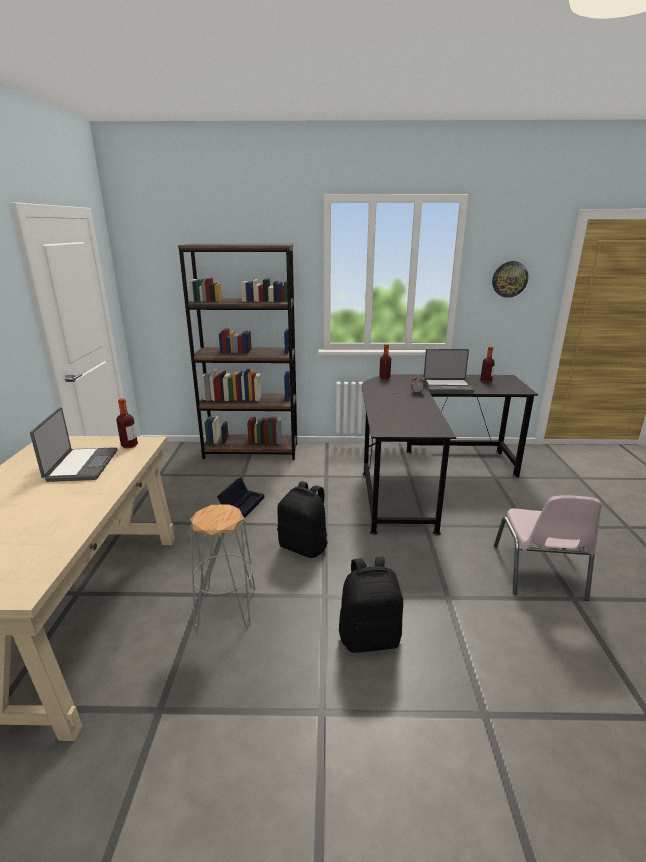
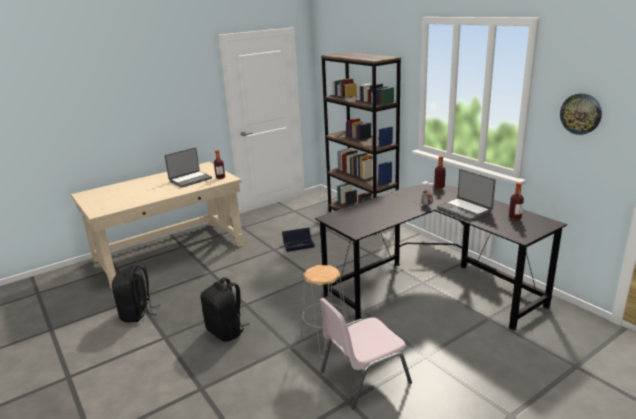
camera: 55 degrees right, 0 degrees up
grey stool [190,505,255,627] -> grey stool moved to [300,265,348,358]
black backpack [277,481,328,558] -> black backpack moved to [112,264,160,323]

